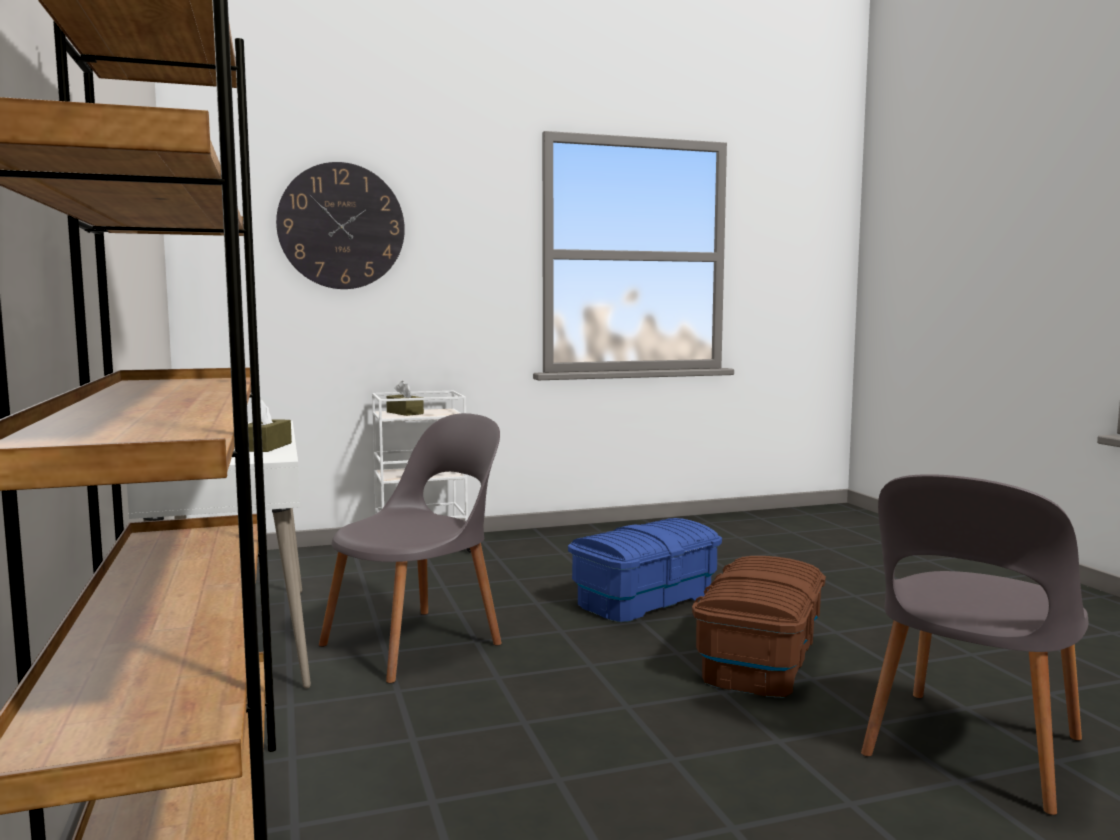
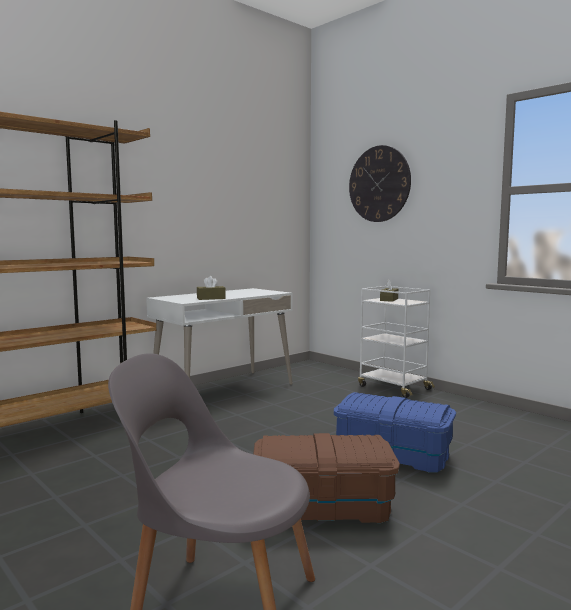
camera: 65 degrees right, 0 degrees up
grey chair [319,413,502,683] -> none

